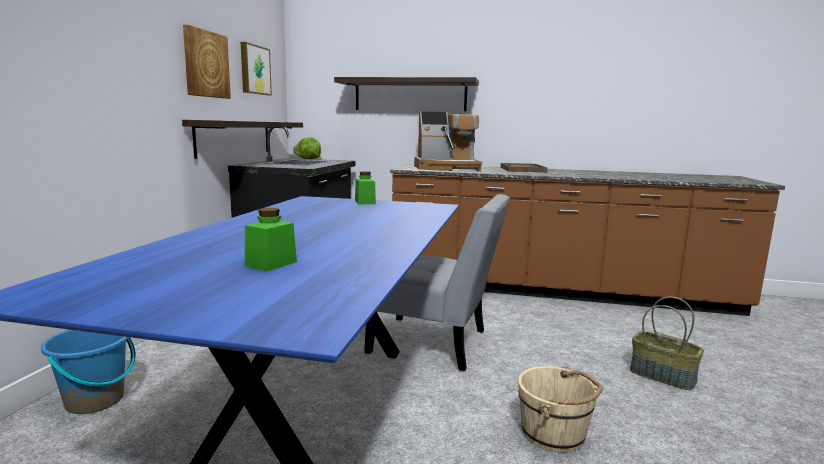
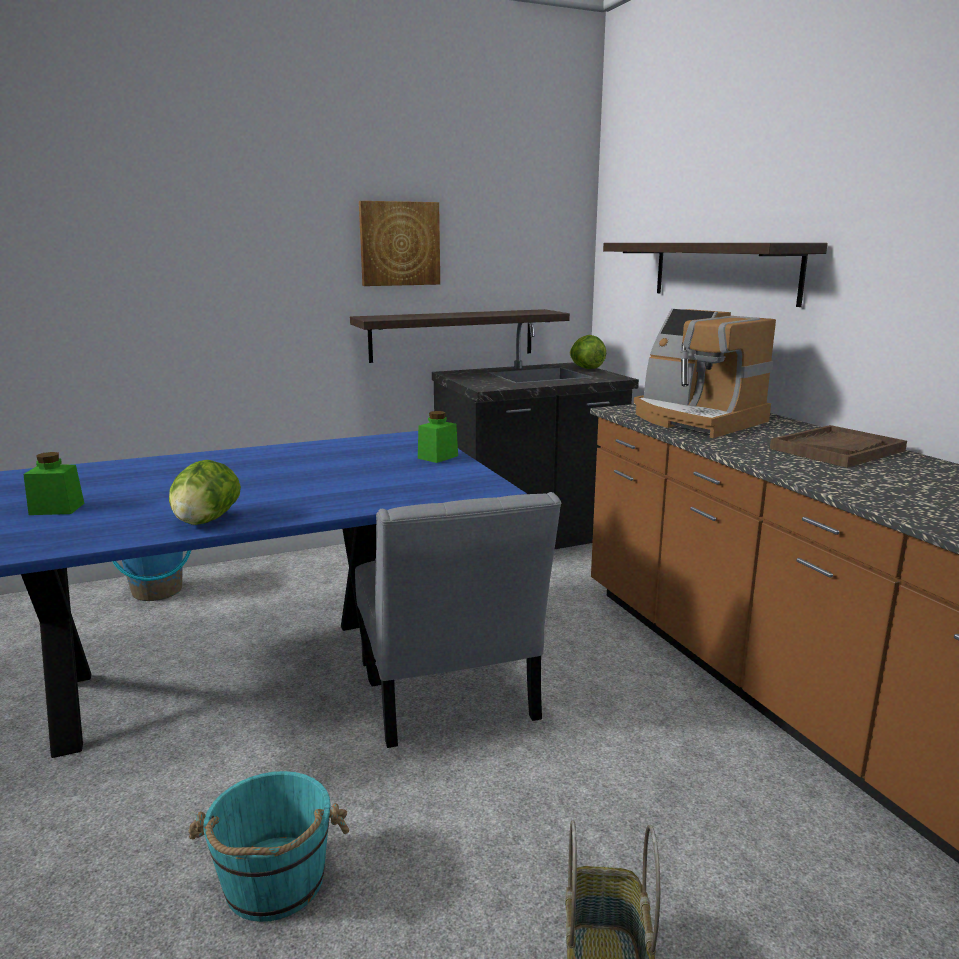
camera: 55 degrees right, 5 degrees up
picture [241,42,272,95] -> none
beige bucket [518,366,603,453] -> turquoise bucket [188,771,349,922]
none -> lettuce [169,460,241,525]

